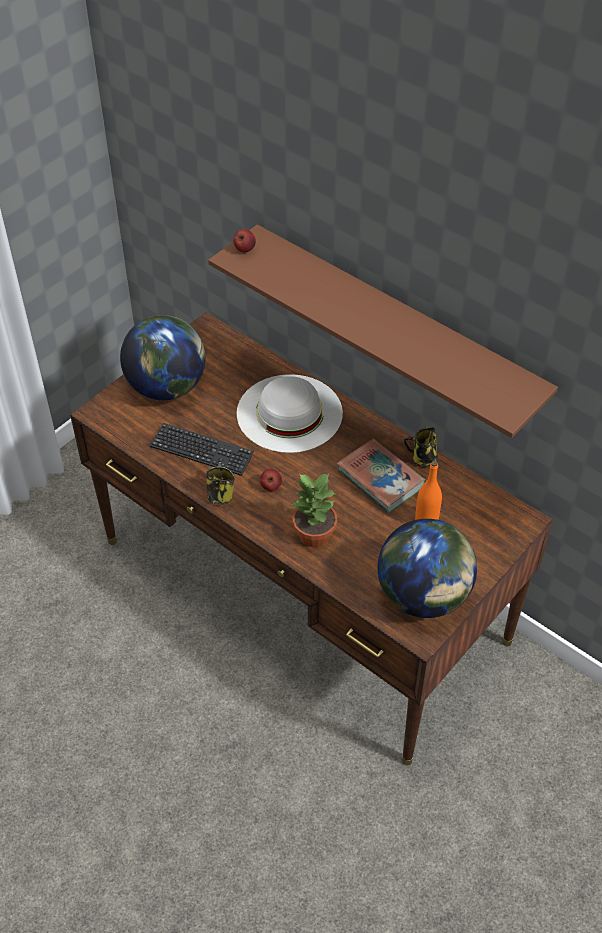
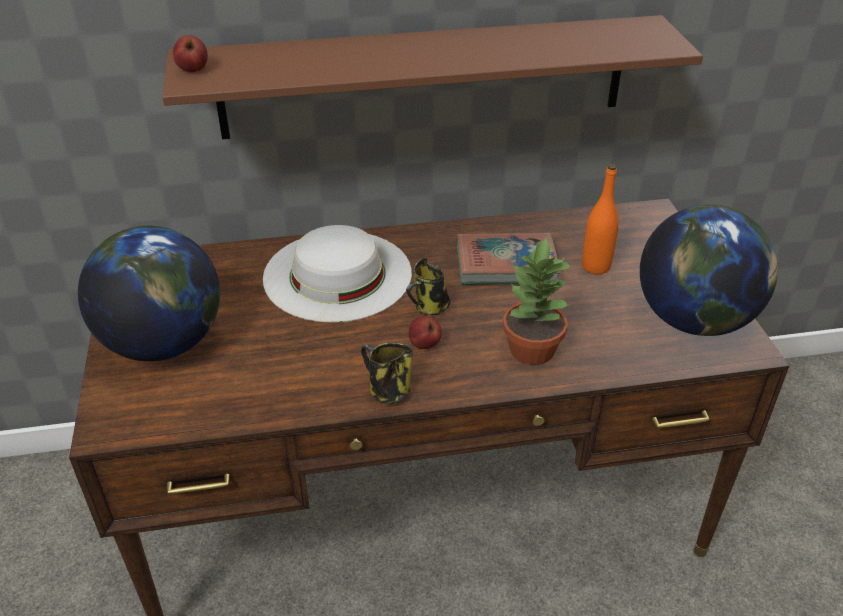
camera: 50 degrees left, 10 degrees down
keyboard [150,423,254,476] -> none
mug [404,427,438,467] -> mug moved to [406,258,451,315]

